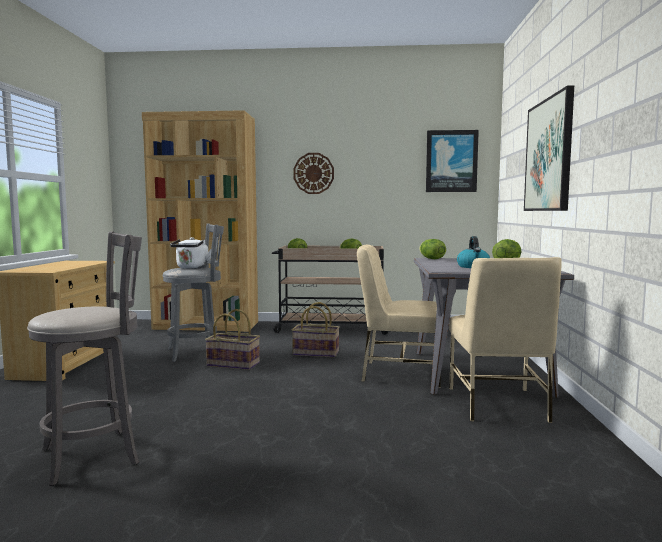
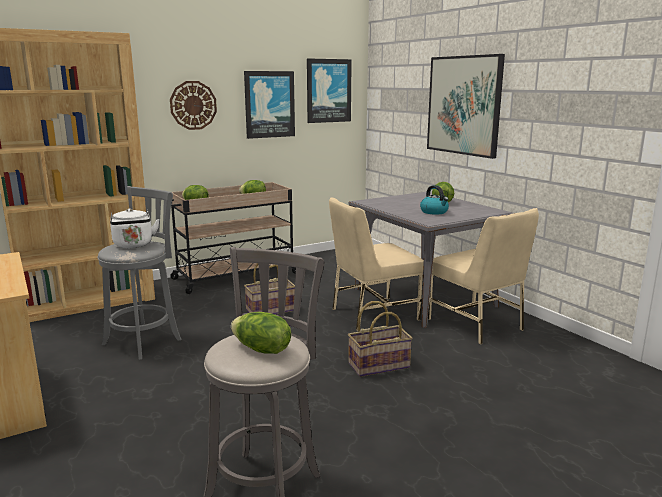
camera: 35 degrees left, 10 degrees up
basket [205,309,260,370] -> basket moved to [348,301,412,377]
lettuce [419,239,446,259] -> lettuce moved to [231,312,291,354]
none -> picture [244,71,295,139]

